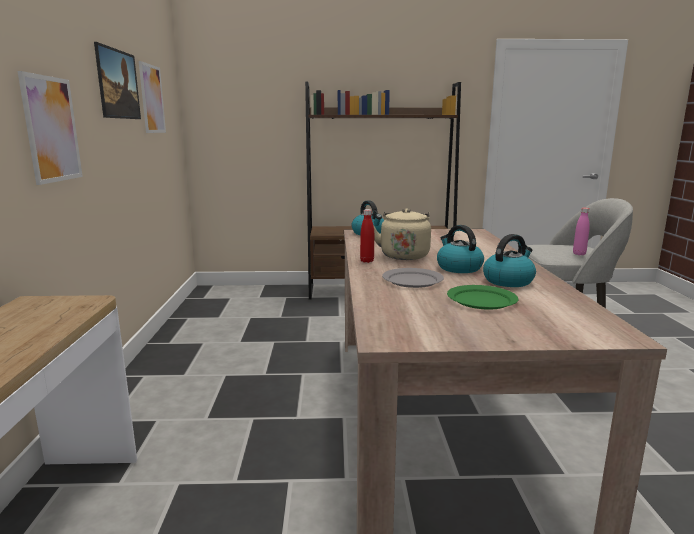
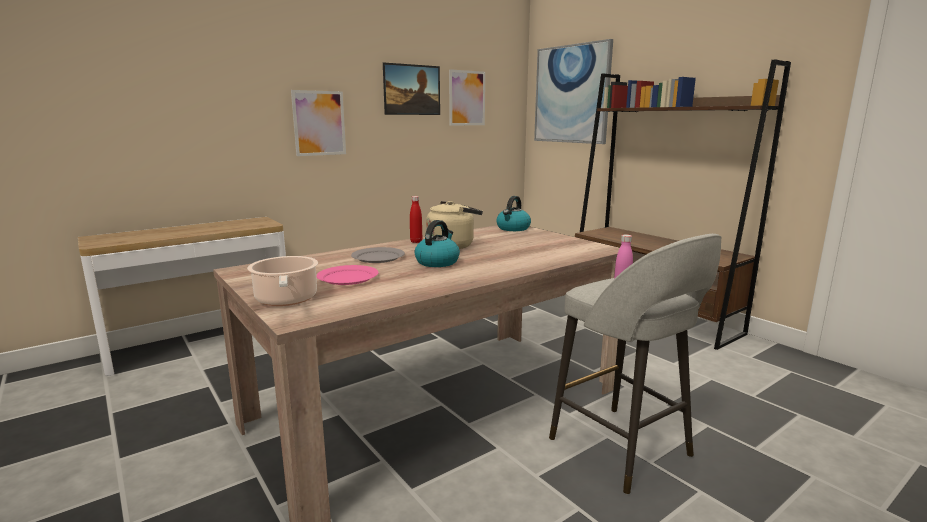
camera: 55 degrees right, 0 degrees up
green plate [447,285,518,309] -> pink plate [317,265,379,285]
kettle [483,234,536,287] -> none
none -> cooking pot [247,256,318,306]
none -> picture [534,39,613,144]

